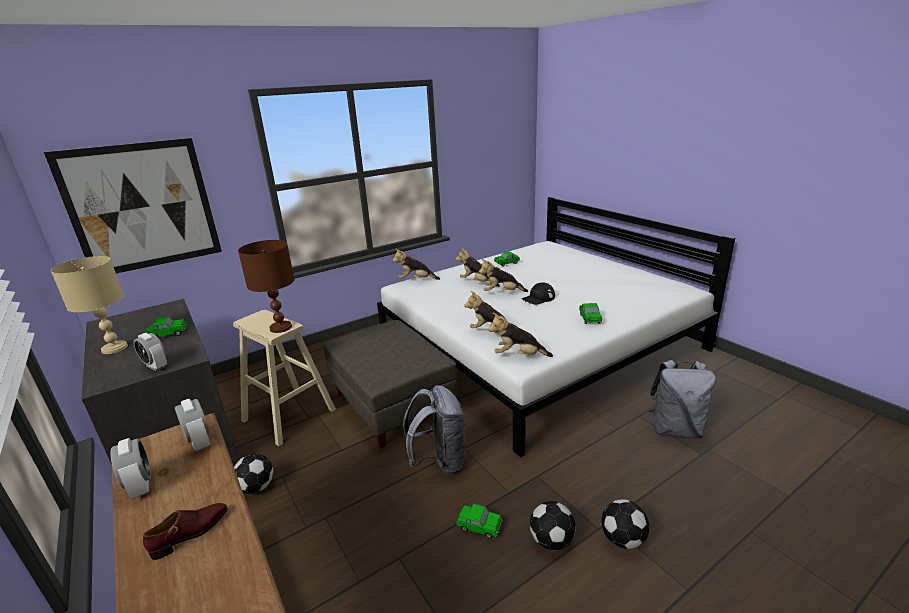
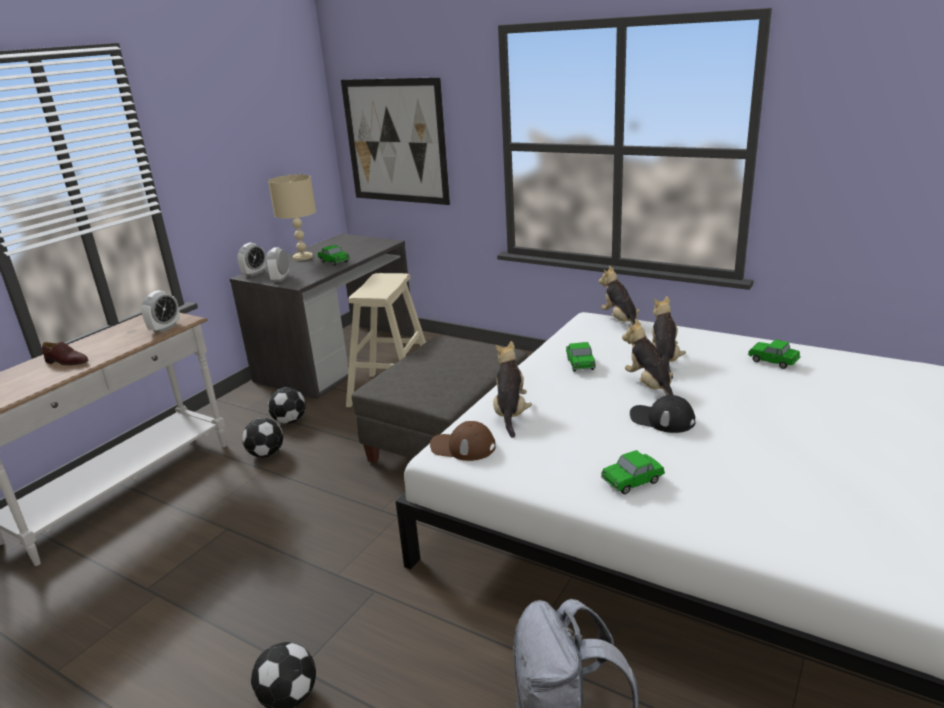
camera: 65 degrees right, 0 degrees up
alarm clock [110,438,151,499] -> alarm clock moved to [237,243,267,277]
brown table lamp [238,240,295,333] -> none
grey backpack [403,385,467,475] -> none
toy car [456,504,503,538] -> toy car moved to [566,342,596,371]
plush toy [488,313,553,357] -> brown cap [430,421,496,461]
football [530,501,576,550] -> football moved to [242,418,283,458]

